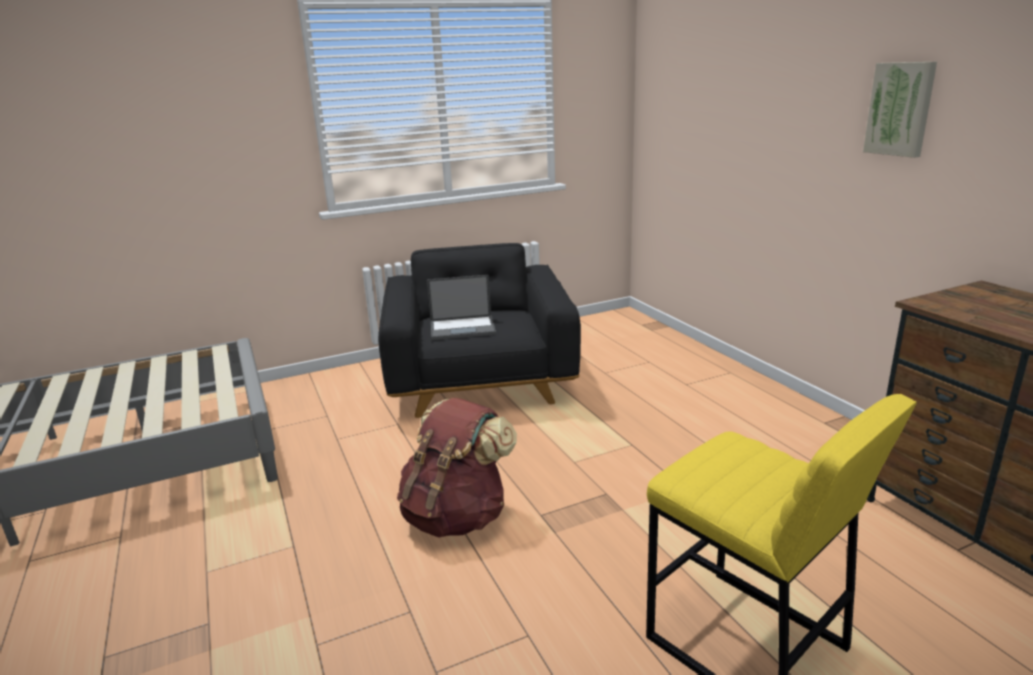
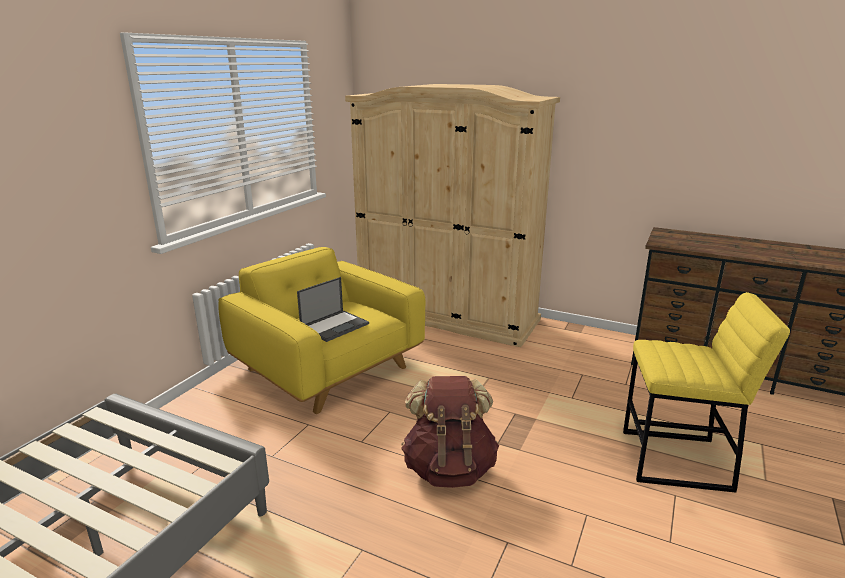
camera: 40 degrees left, 0 degrees up
black armchair [378,243,581,418] -> yellow armchair [218,247,426,414]
picture [863,62,937,158] -> none
none -> beige wardrobe [345,84,560,347]

